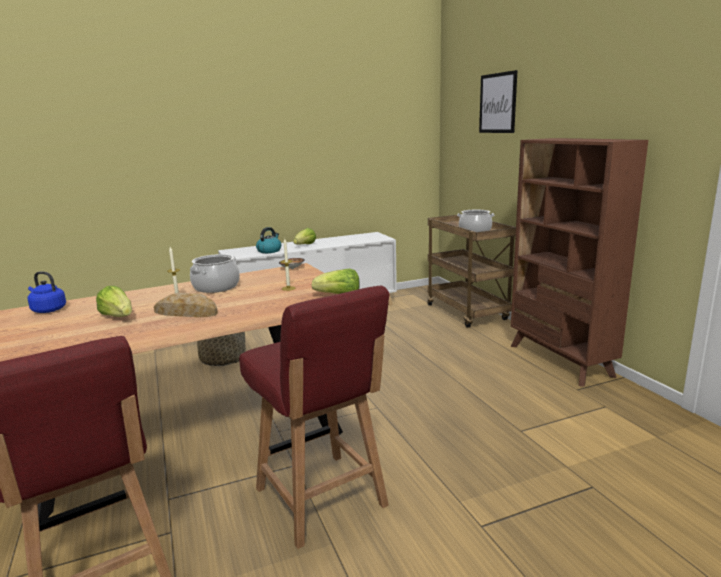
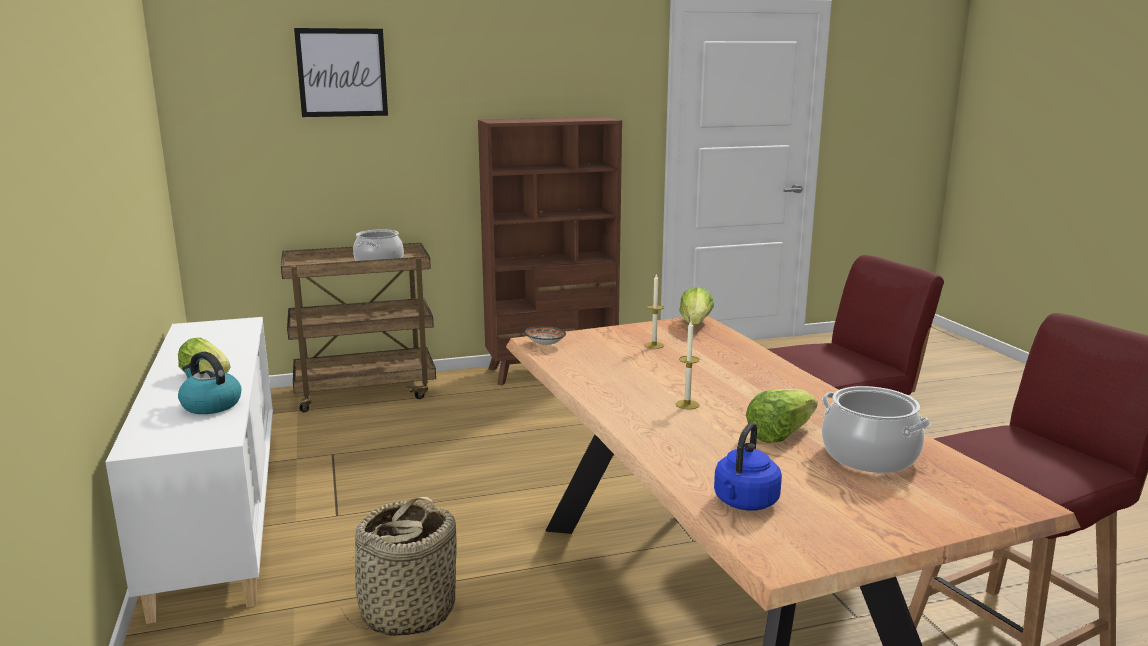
camera: 85 degrees left, 0 degrees up
bread [154,293,218,317] -> none
cooking pot [190,254,240,293] -> cooking pot moved to [822,386,931,473]

